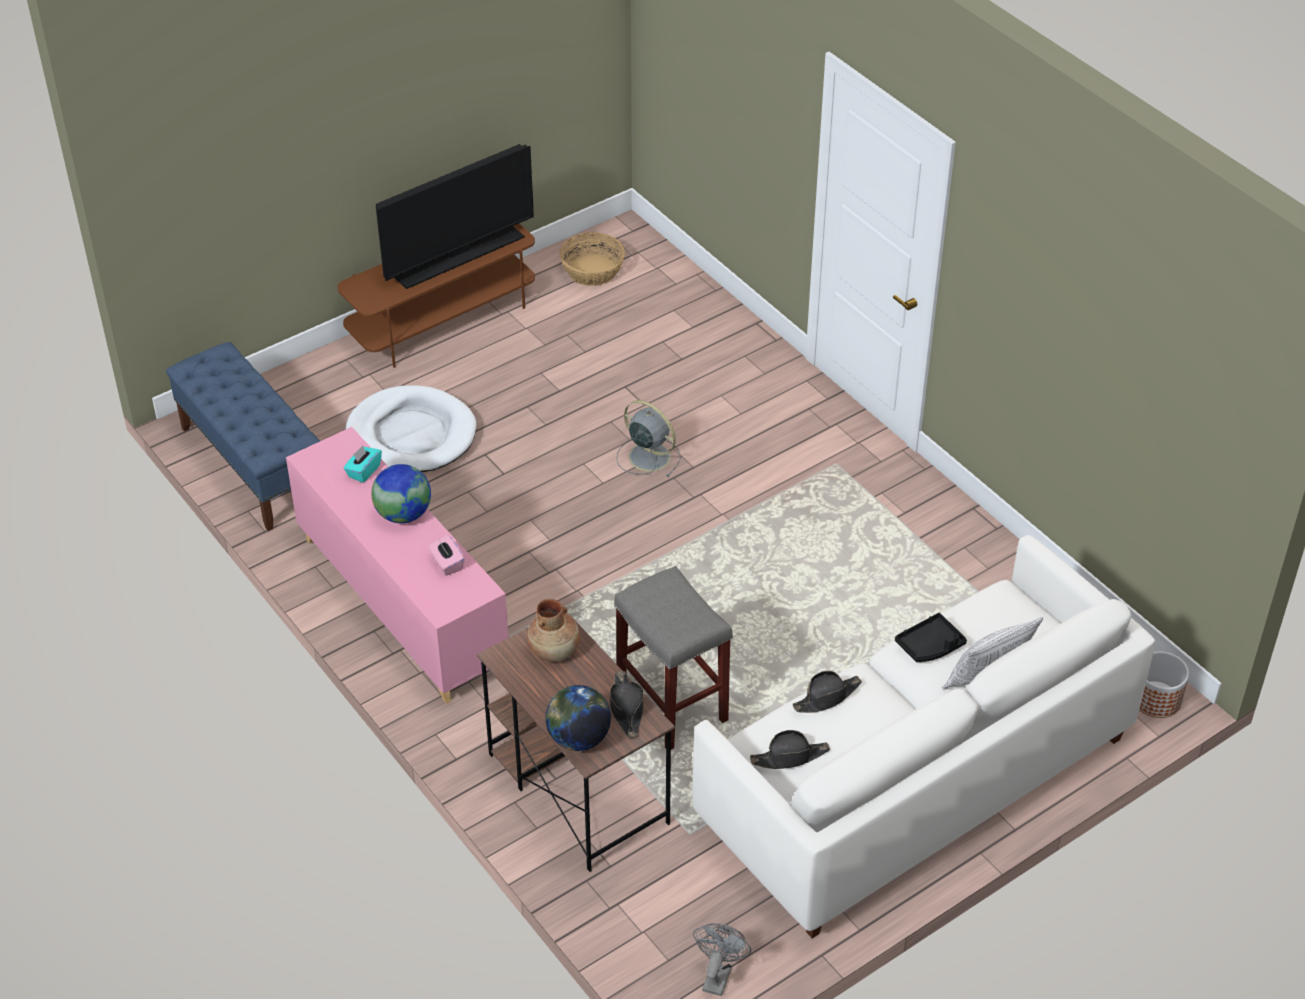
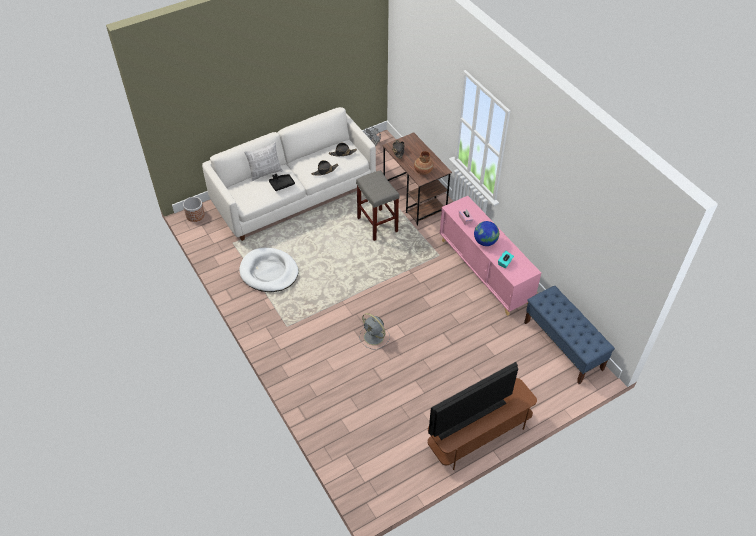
camera: 175 degrees left, 5 degrees up
white dog bed [345,385,476,472] -> white dog bed moved to [239,248,299,292]
globe [545,685,611,751] -> none
basket [560,232,625,286] -> none

